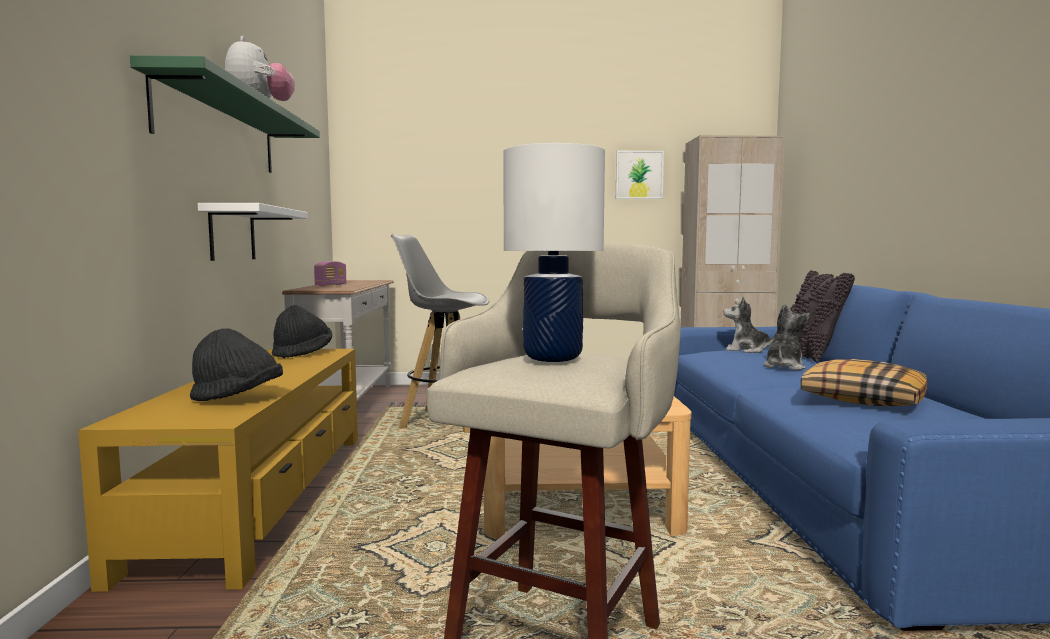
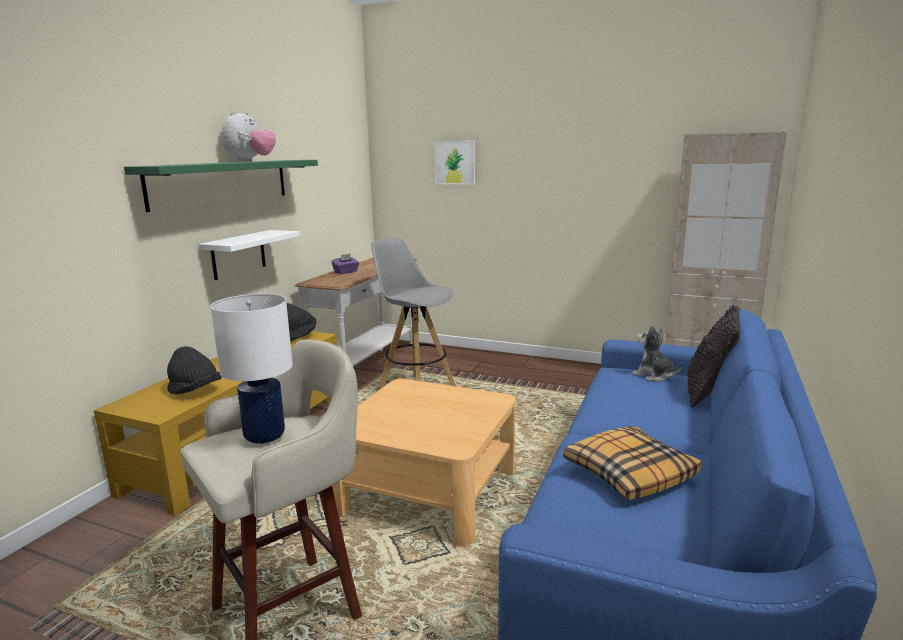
camera: 25 degrees right, 10 degrees up
radio [314,261,347,286] -> purple tissue box [331,254,359,274]
picture [616,151,664,199] -> picture moved to [434,141,475,185]
plush toy [763,304,810,370] -> none

